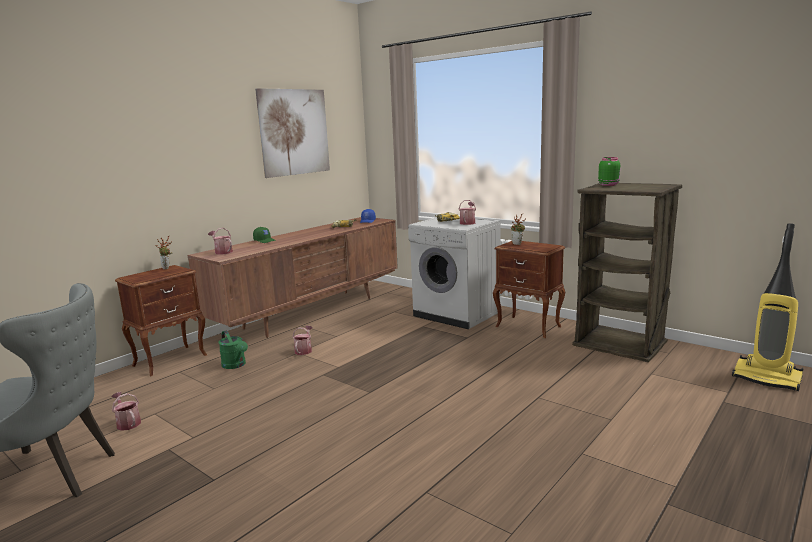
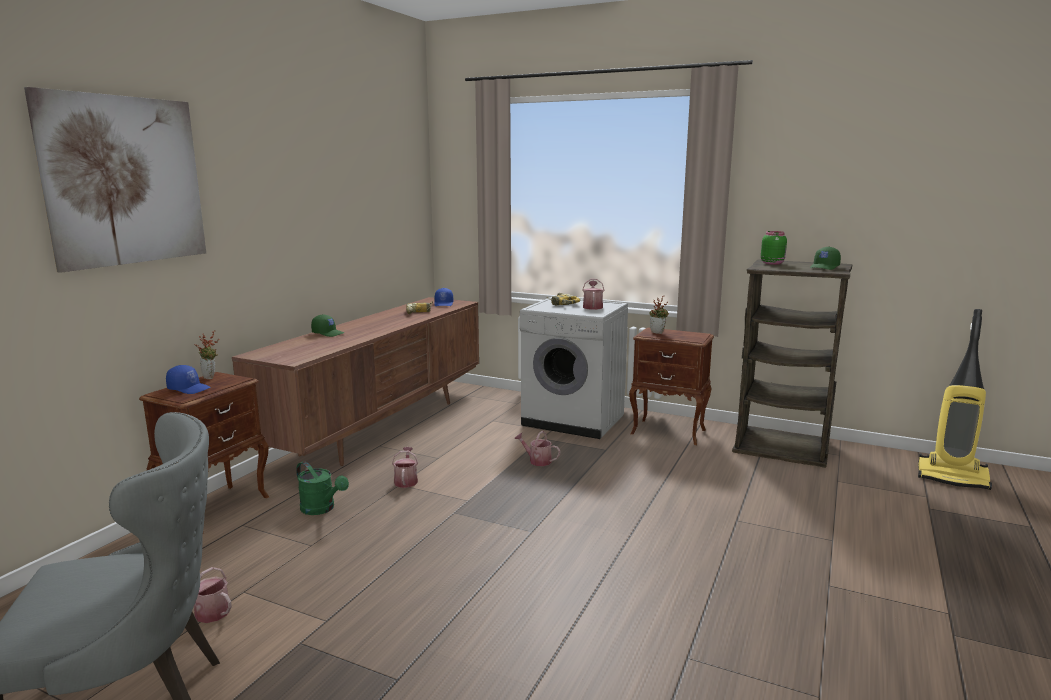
camera: 15 degrees left, 0 degrees up
watering can [208,228,233,255] -> watering can moved to [514,431,560,466]
picture [255,88,330,178] -> picture moved to [24,87,206,273]
none -> blue cap [166,365,210,394]
none -> green cap [810,246,841,270]

